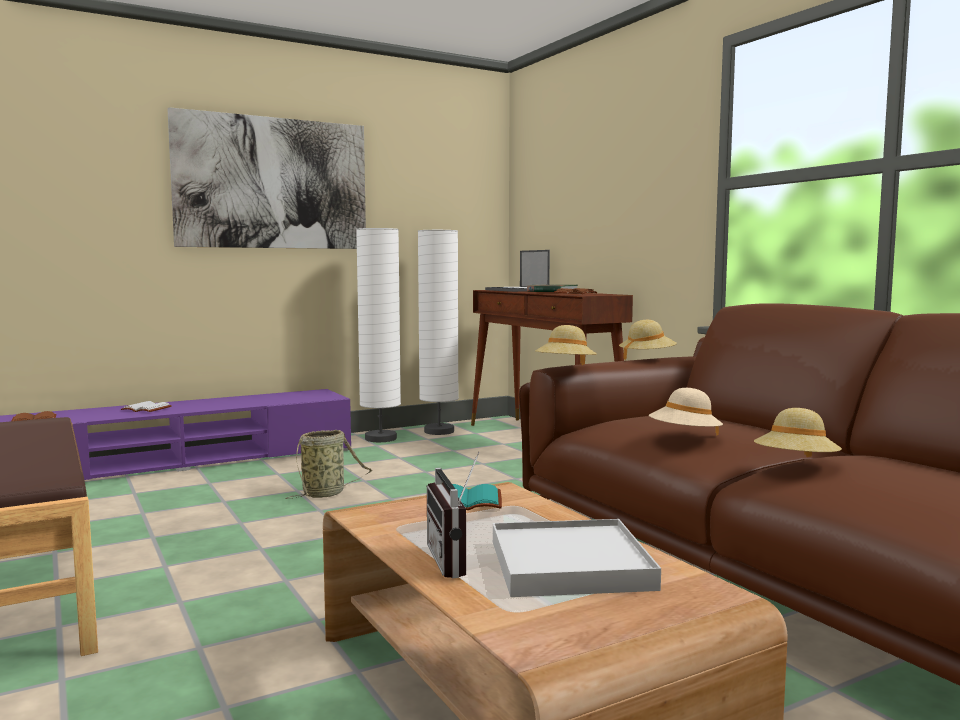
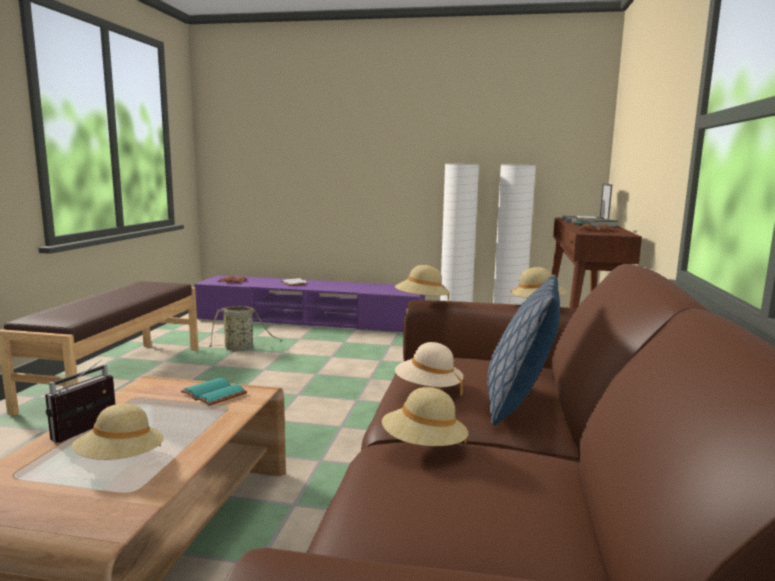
camera: 40 degrees right, 5 degrees up
picture [168,107,366,249] -> none
basket [286,430,373,499] -> basket moved to [208,306,282,351]
white tray [493,519,661,597] -> beige hat [72,404,164,460]
none -> pillow [487,274,560,425]

